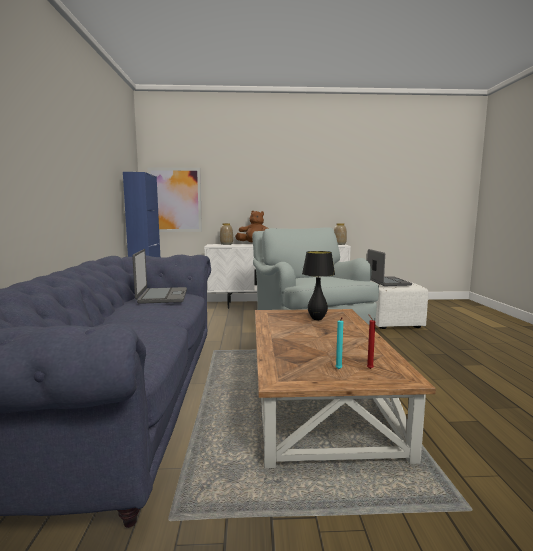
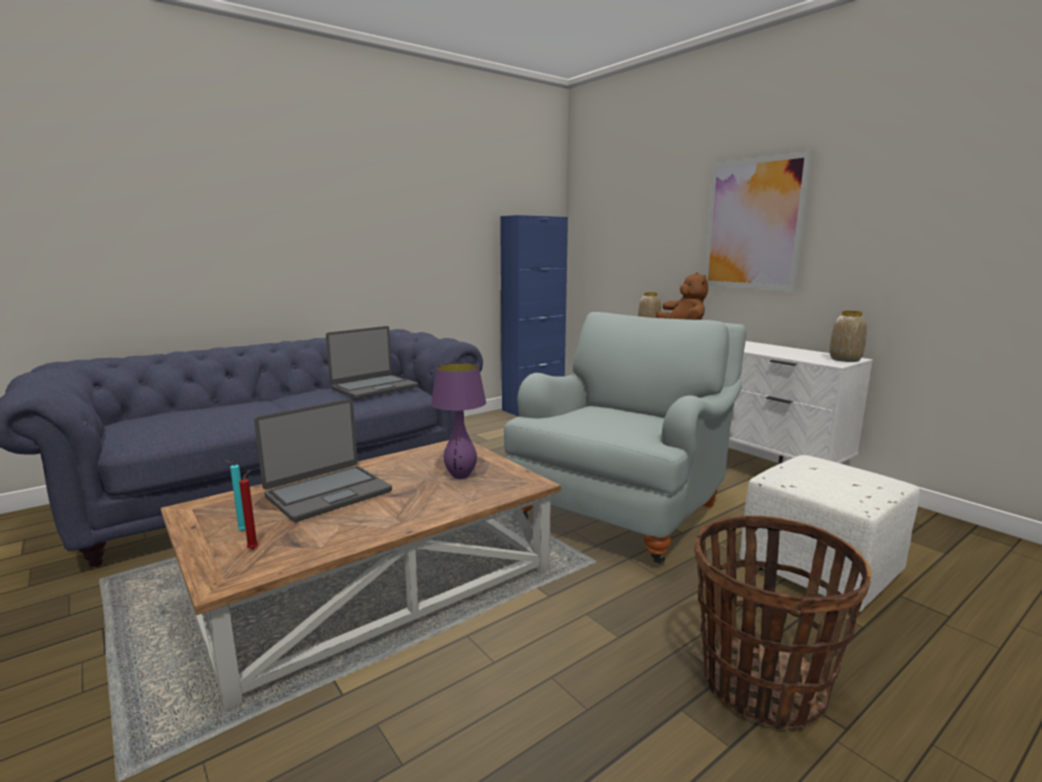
camera: 55 degrees right, 5 degrees up
picture [147,168,202,232] -> picture moved to [704,150,813,292]
black table lamp [302,251,335,320] -> purple table lamp [431,363,486,479]
laptop [367,249,412,286] -> laptop moved to [254,399,392,522]
none -> basket [694,515,872,730]

